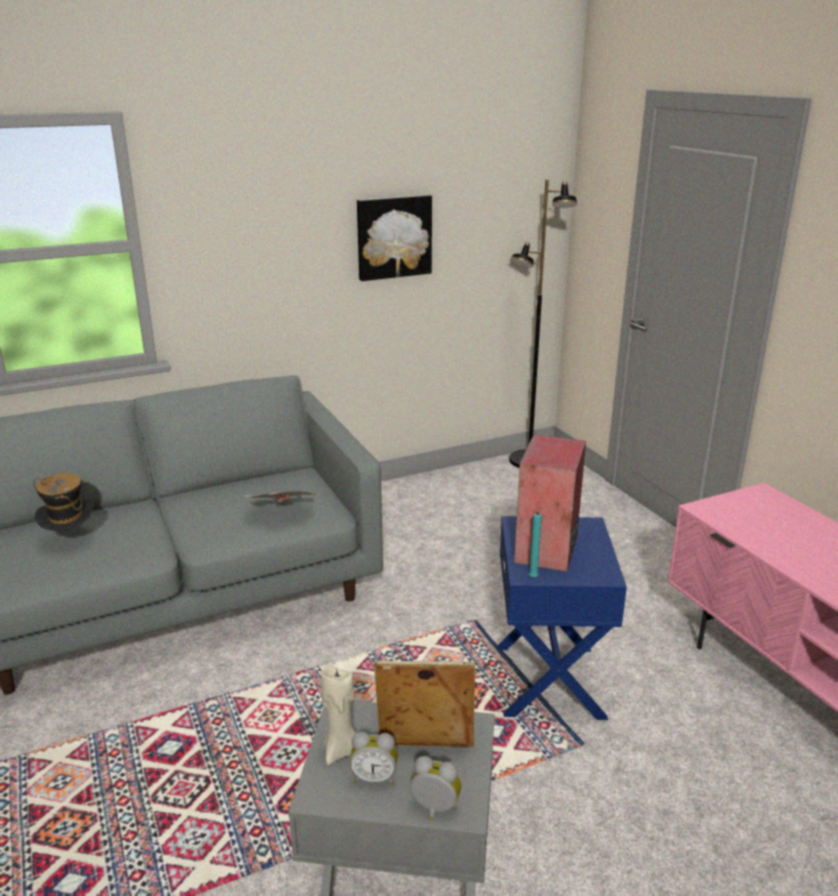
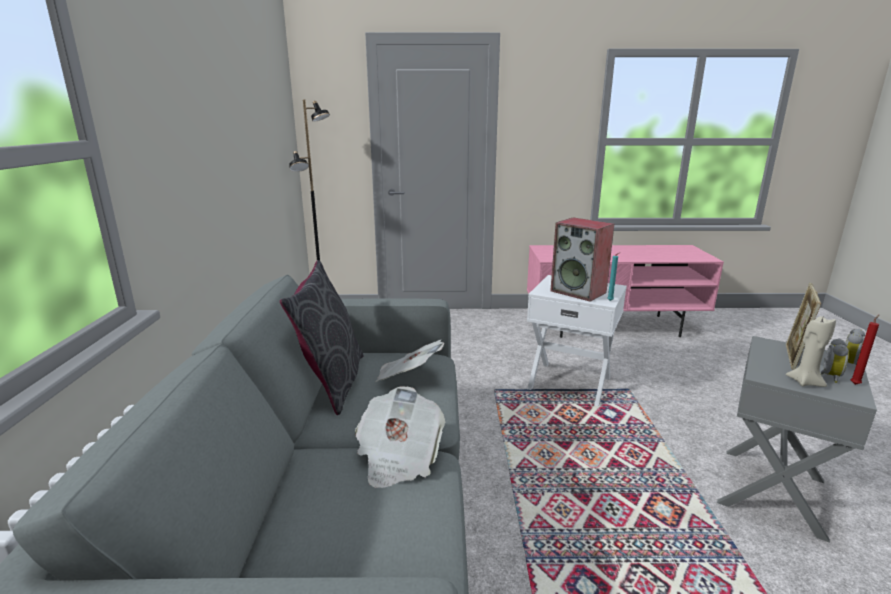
camera: 65 degrees left, 5 degrees down
hat [33,473,94,531] -> none
picture [357,195,432,281] -> none
blue side table [497,516,627,720] -> white side table [527,275,627,406]
none -> grey pillow [280,260,364,415]
none -> newspaper [355,386,445,488]
none -> red candle [851,315,879,385]

